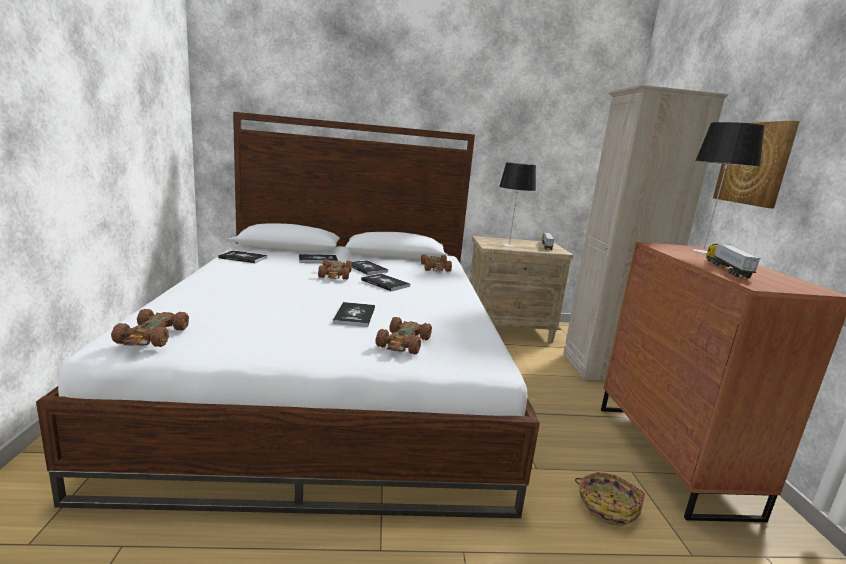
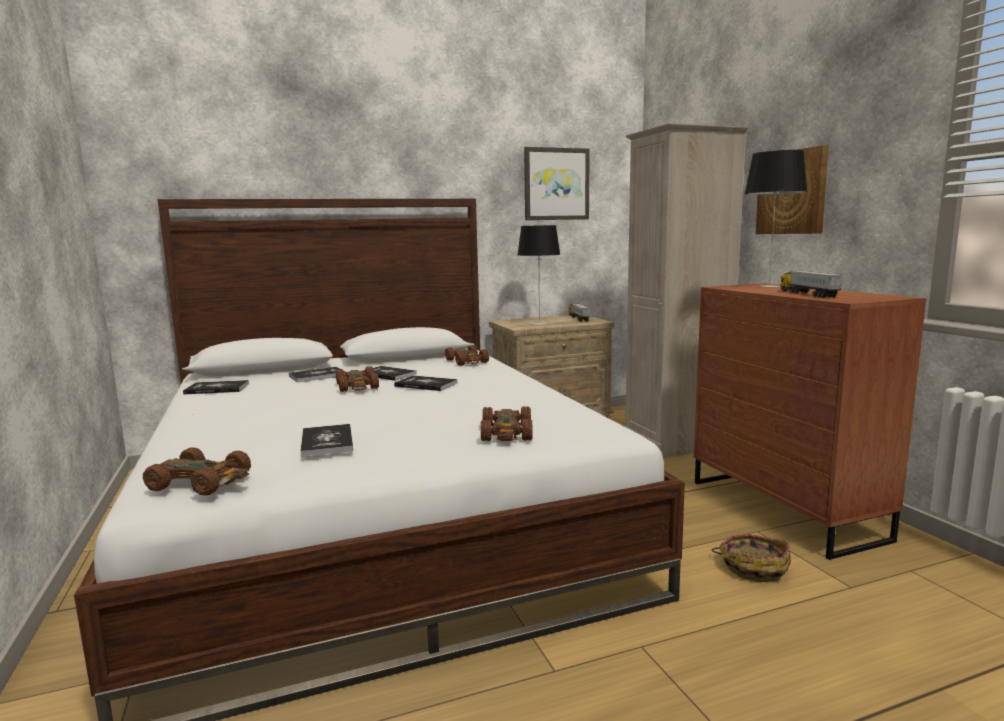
camera: 15 degrees left, 5 degrees down
brown toy car [111,309,189,347] -> brown toy car turned 60 degrees counterclockwise [143,447,251,495]
book [333,302,375,327] -> book moved to [301,424,353,457]
none -> picture [524,147,590,220]

